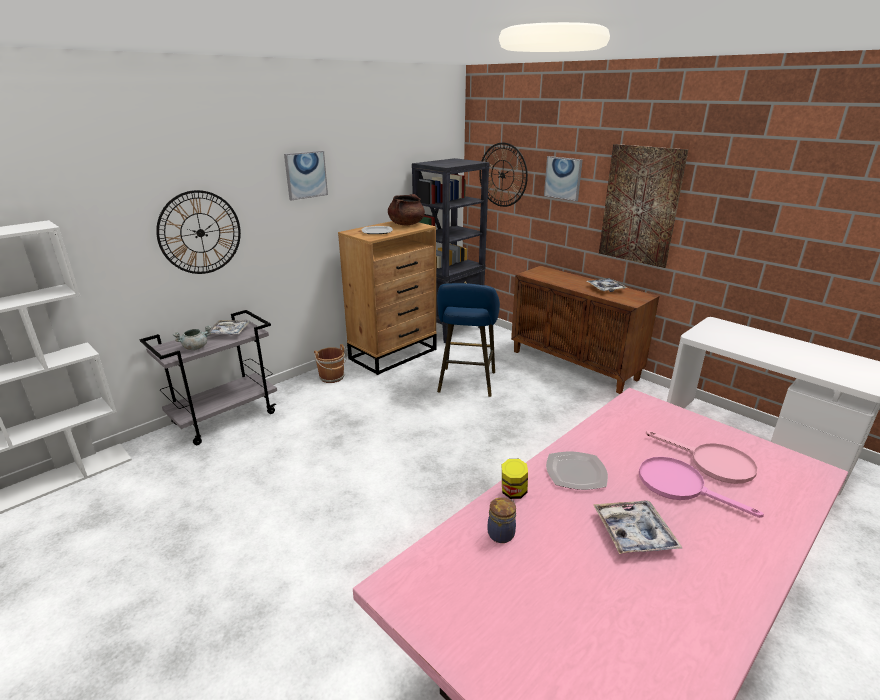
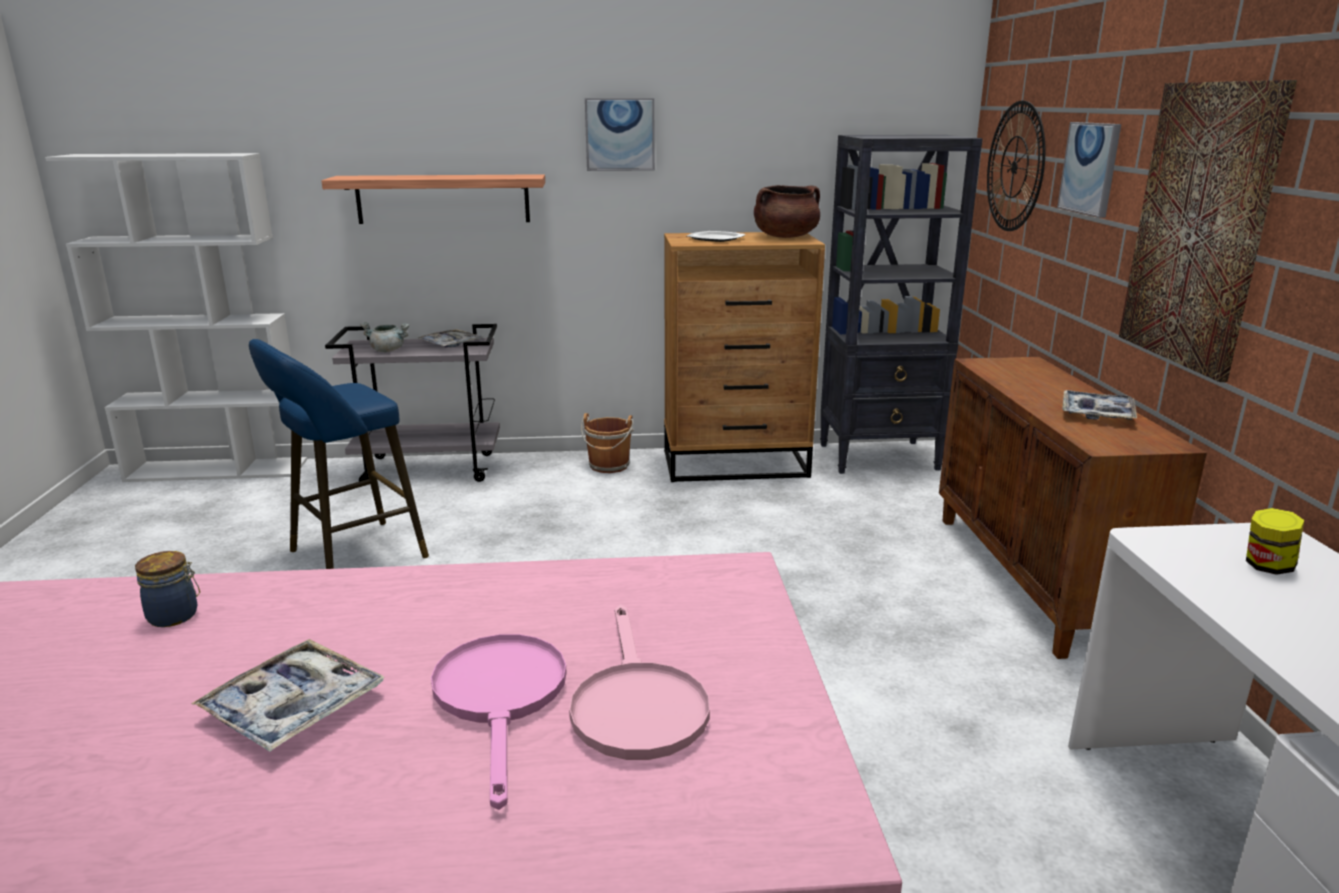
camera: 40 degrees right, 5 degrees down
wall clock [156,190,241,274] -> shelf [321,174,545,224]
blue stool [437,283,500,397] -> blue stool moved to [249,339,429,569]
jar [502,459,528,499] -> jar moved to [1246,508,1304,575]
plate [546,451,608,490] -> none

